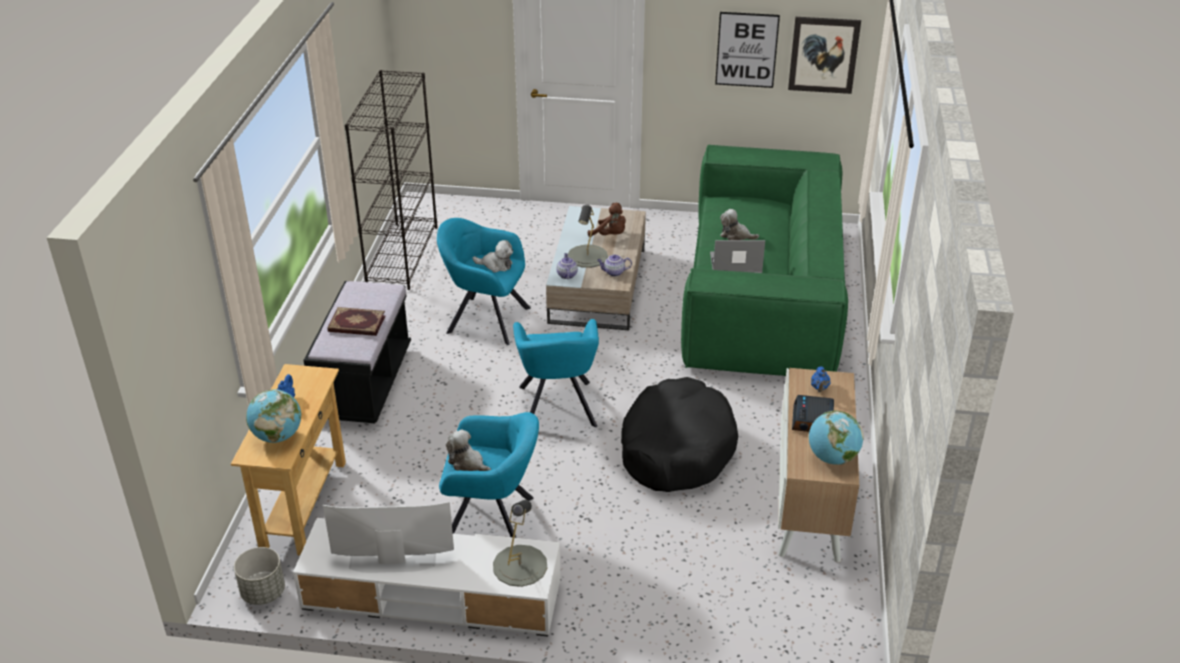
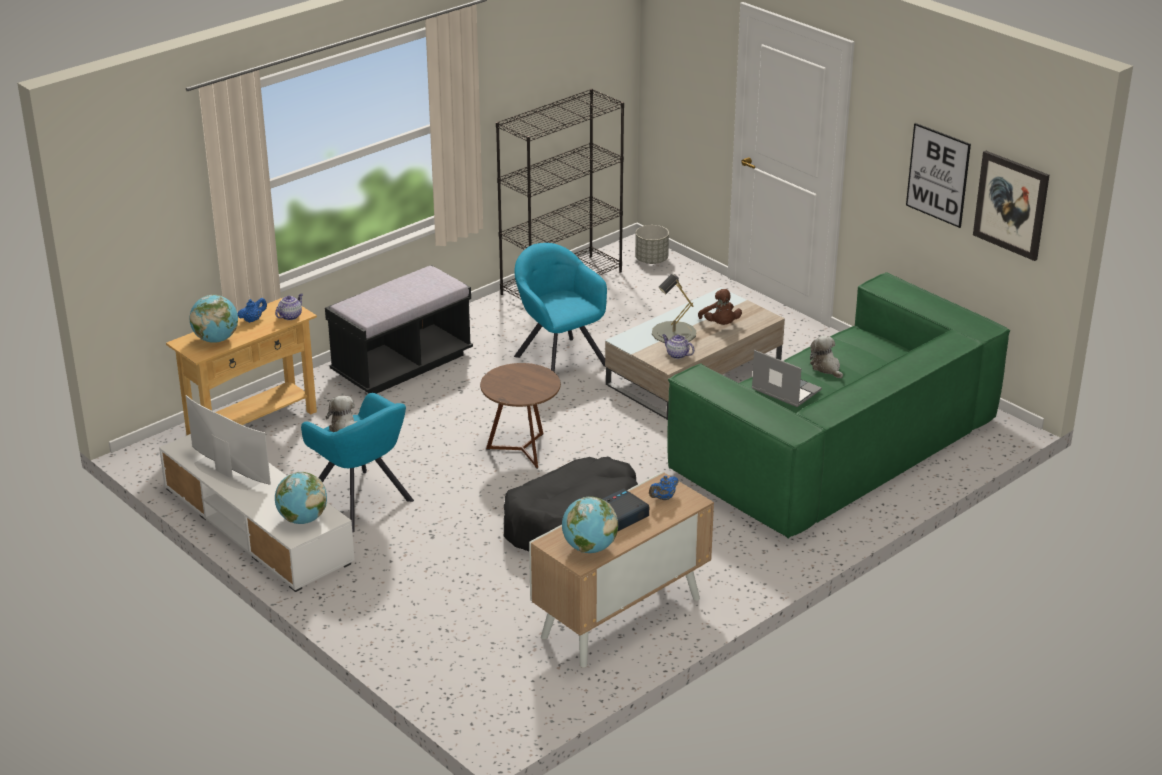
camera: 40 degrees right, 5 degrees down
grey planter [234,547,285,605] -> grey planter moved to [635,225,669,264]
book [328,307,385,336] -> none
plush toy [472,240,513,273] -> none
grey table lamp [493,500,547,587] -> globe [275,472,327,524]
turquoise armchair [513,319,599,427] -> brown side table [480,363,561,469]
teapot [556,253,578,279] -> teapot moved to [275,294,303,320]

